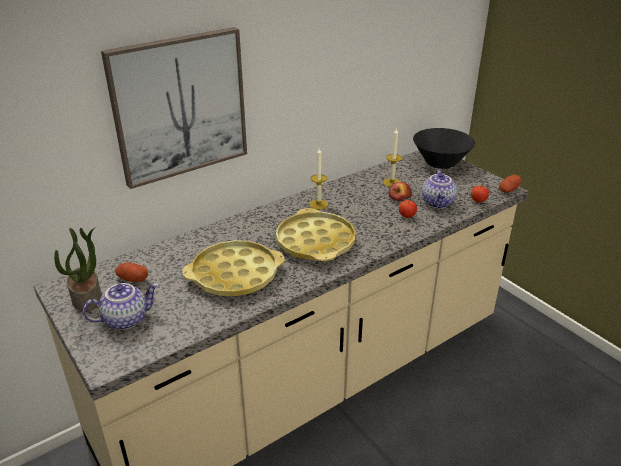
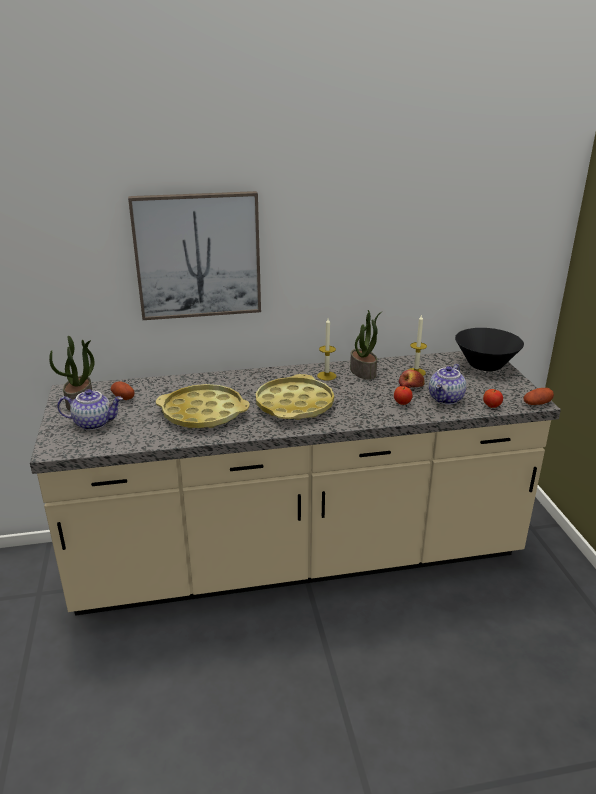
camera: 25 degrees right, 5 degrees down
none -> potted plant [350,310,381,379]

